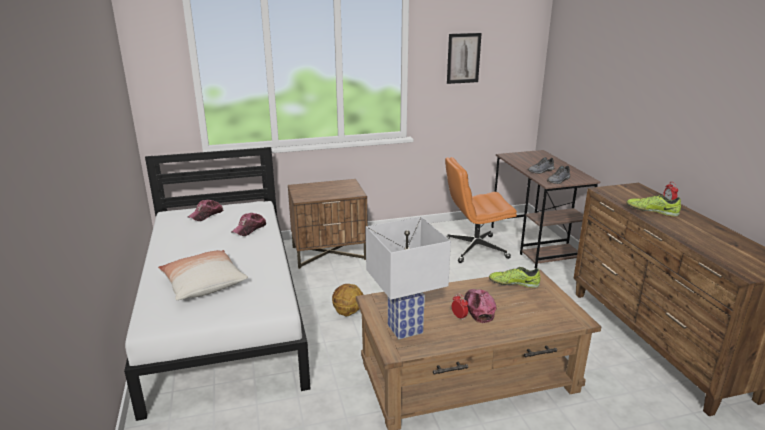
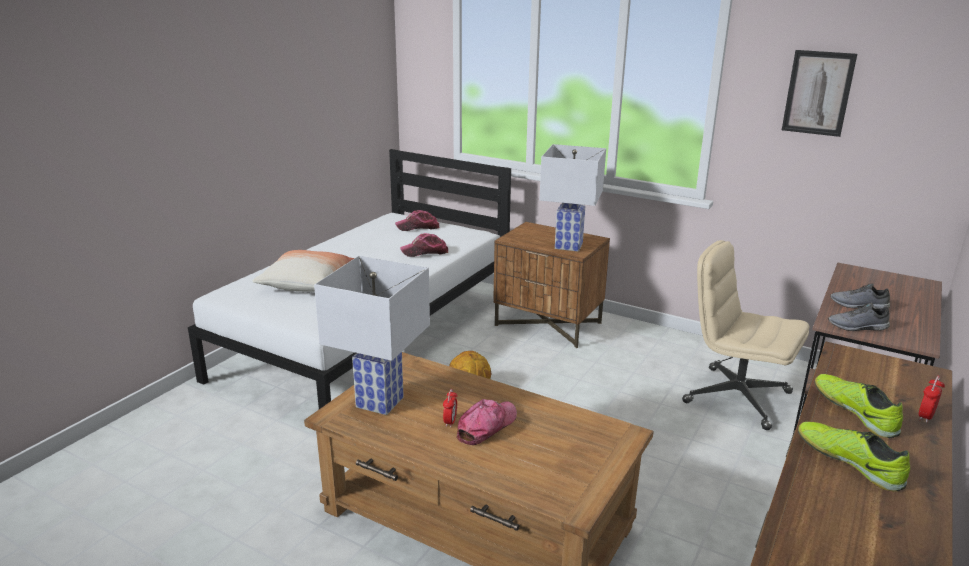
camera: 45 degrees right, 0 degrees up
orange office chair [445,157,517,263] -> beige office chair [682,240,809,430]
shoe [489,267,540,288] -> shoe moved to [798,422,910,491]
none -> white table lamp [540,144,606,252]

